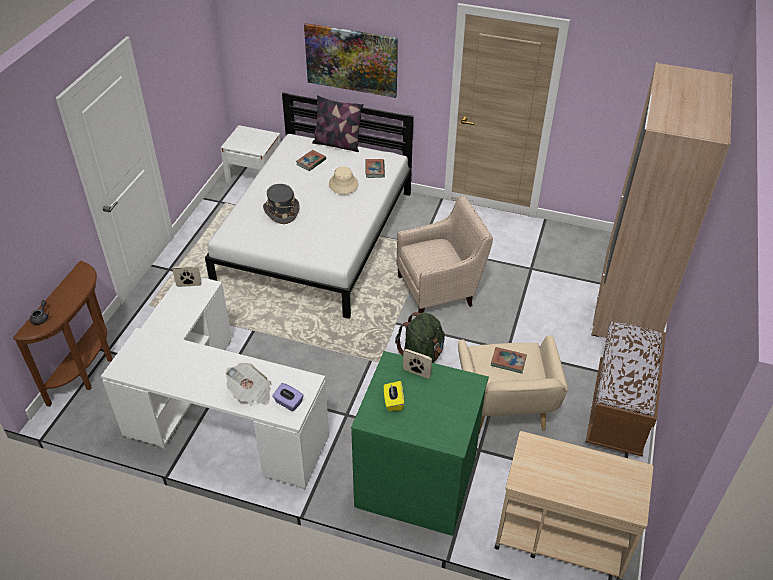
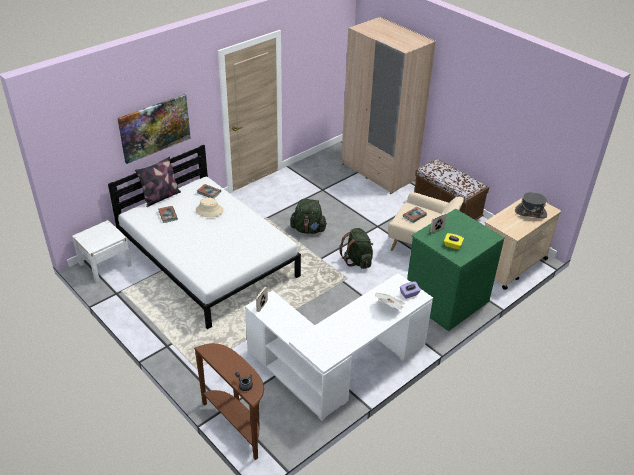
camera: 60 degrees left, 5 degrees down
grey hat [263,184,299,224] -> grey hat moved to [515,192,547,218]
beige armchair [396,196,493,313] -> green backpack [290,199,327,234]

